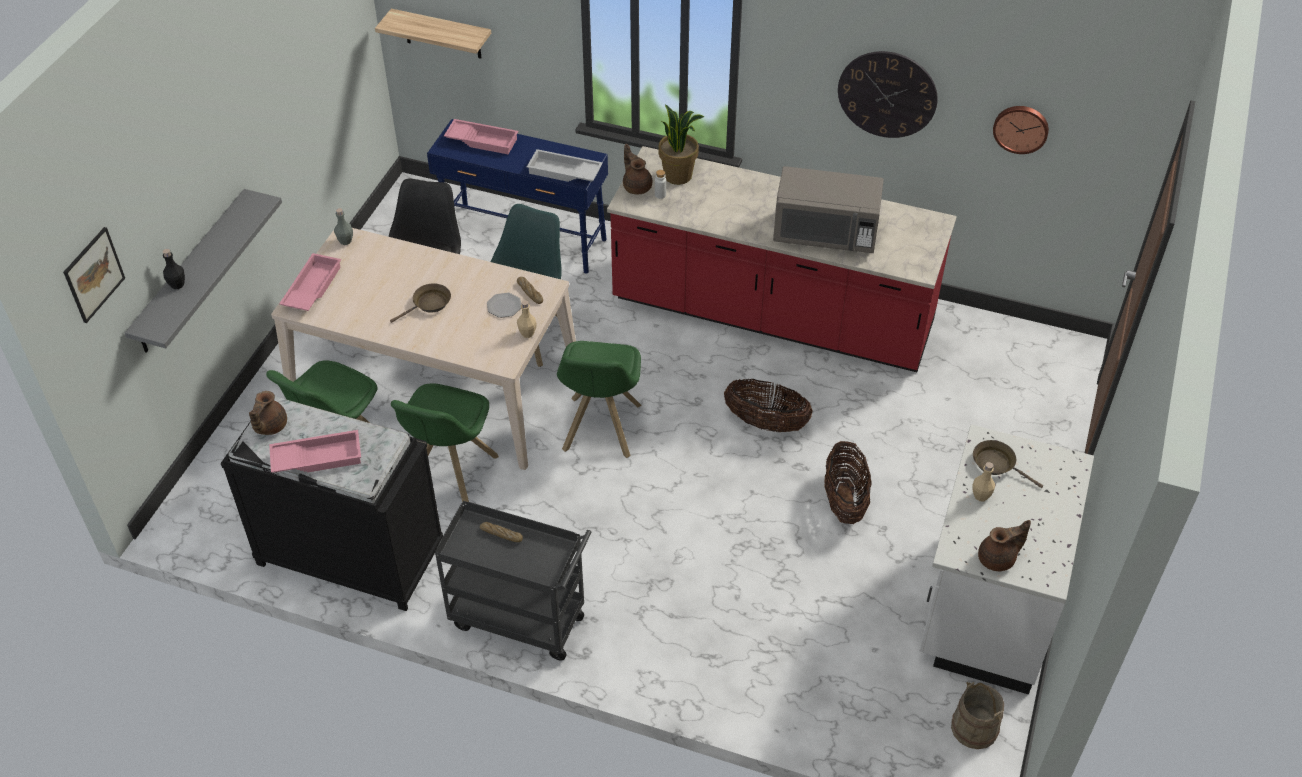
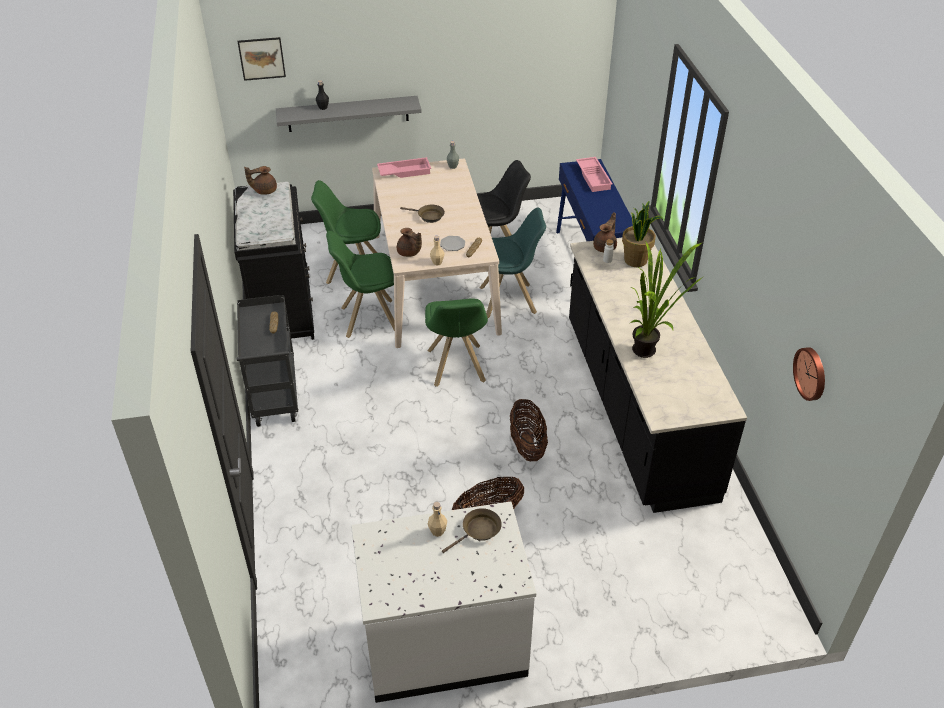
camera: 60 degrees right, 5 degrees down
pink tray [269,430,361,473] -> none
shelf [375,9,491,59] -> none
white tray [527,149,603,182] -> none
green chair [557,341,641,458] -> green chair turned 75 degrees counterclockwise [425,298,488,387]
red counter [607,146,957,372] -> black counter [569,238,747,513]
grey microwave [773,166,884,253] -> potted plant [631,241,704,358]
wall clock [838,51,938,138] -> none
beige bucket [951,682,1004,749] -> none
brown frying pan [973,440,1043,488] -> brown frying pan turned 45 degrees clockwise [442,508,502,553]
brown teapot [978,520,1031,571] -> brown teapot moved to [397,228,422,257]

